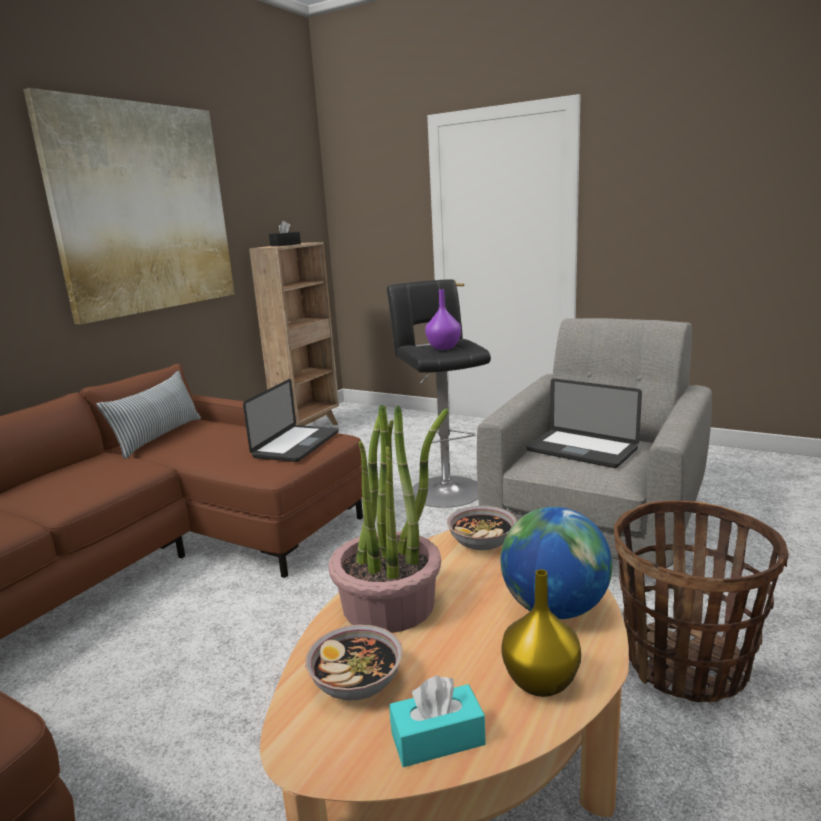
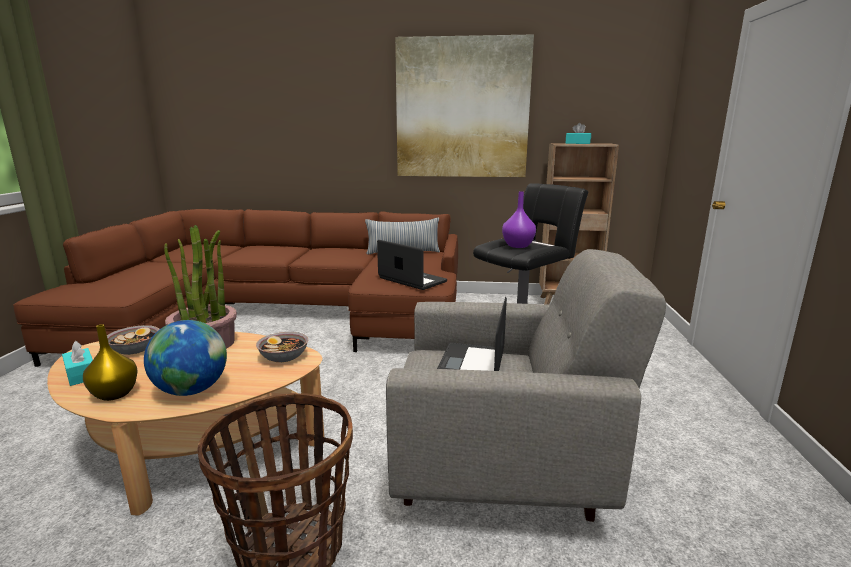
camera: 65 degrees right, 0 degrees up
laptop [243,379,339,462] -> laptop turned 135 degrees counterclockwise [377,240,447,290]
black tissue box [269,221,301,246] -> turquoise tissue box [565,123,591,144]

